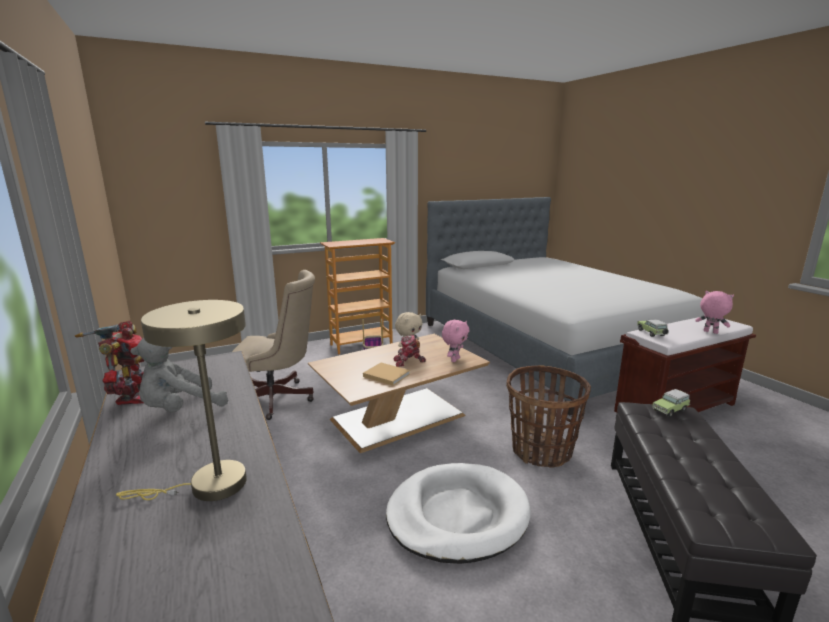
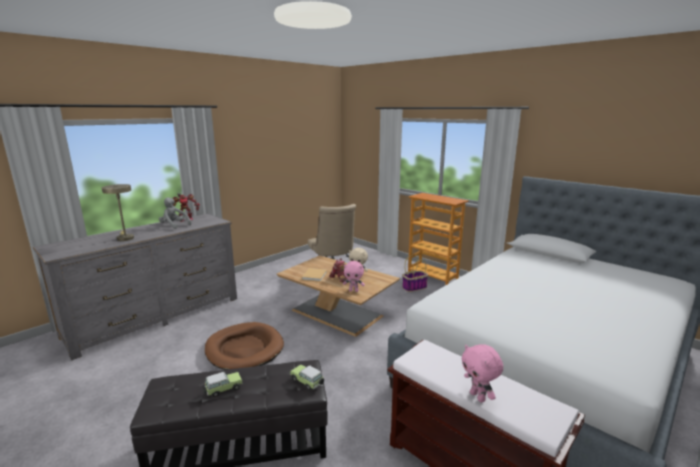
camera: 70 degrees right, 0 degrees up
white dog bed [386,463,531,564] -> brown dog bed [205,322,284,370]
basket [506,365,591,468] -> none
toy car [637,319,669,337] -> toy car moved to [203,372,243,397]
pink plush toy [695,291,734,334] -> pink plush toy turned 135 degrees clockwise [461,345,503,403]

